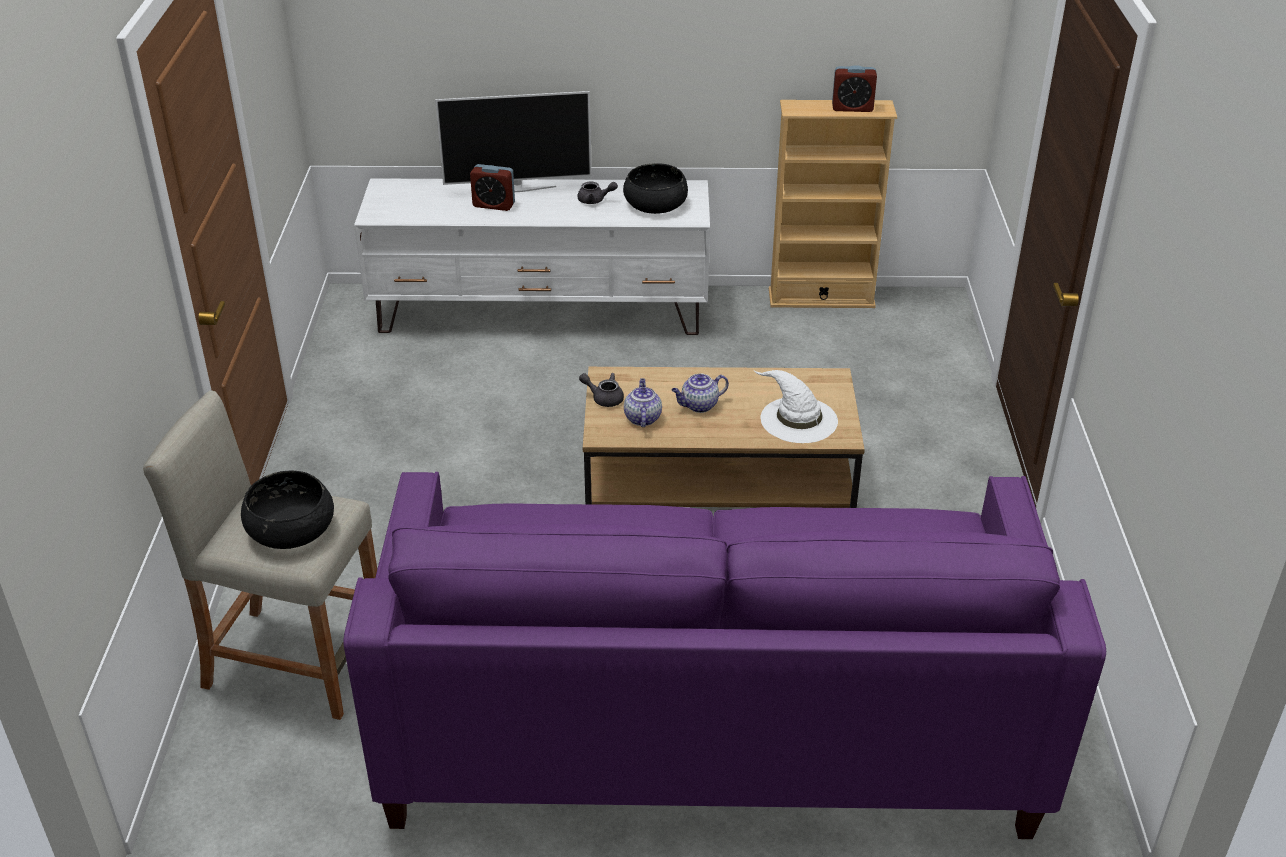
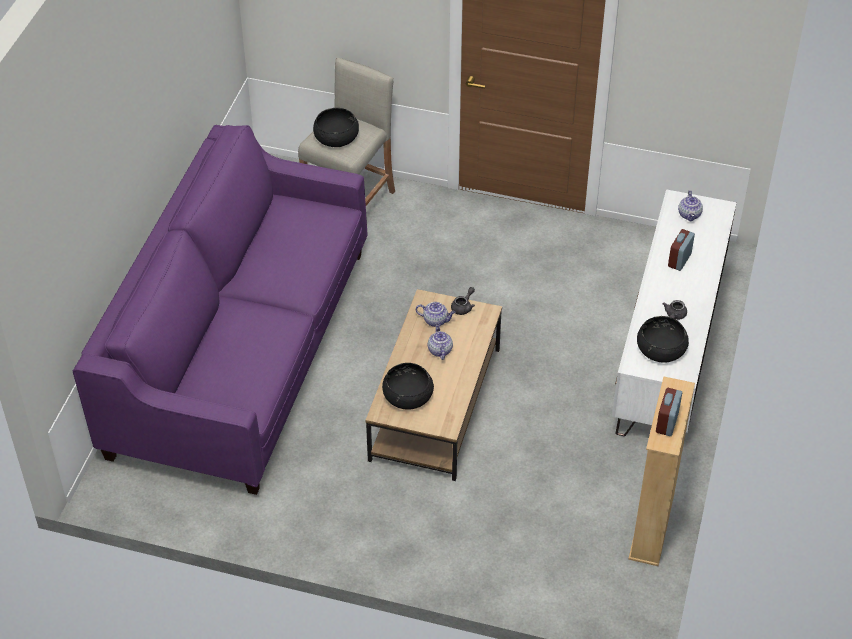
camera: 105 degrees right, 10 degrees up
television [435,91,592,192] -> none
white hat [754,370,838,443] -> black bowl [382,363,434,410]
none -> teapot [678,190,703,221]

